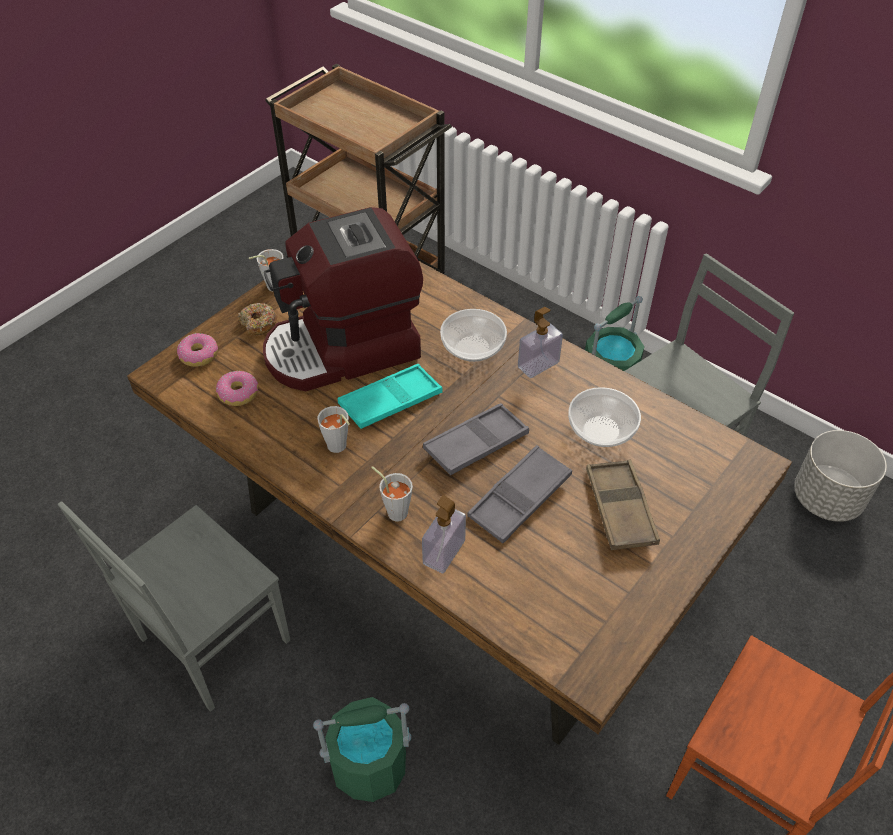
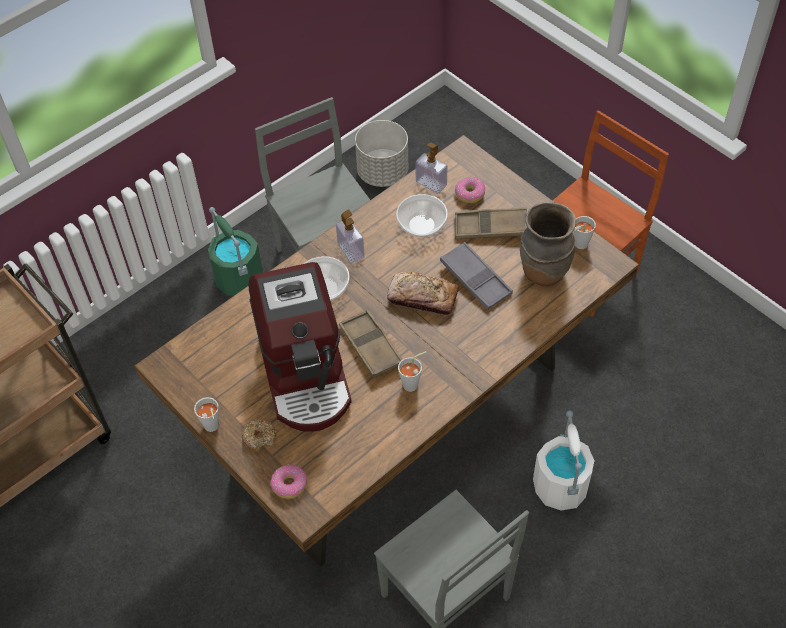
camera: 80 degrees left, 5 degrees up
donut [216,371,258,406] -> donut moved to [455,177,485,203]
green bucket [313,697,412,802] -> white bucket [533,410,595,510]
turquoise tray [338,364,443,429] -> brown tray [339,310,402,378]
grey cup [371,466,413,522] -> grey cup moved to [574,216,596,249]
soap dispenser [422,495,466,574] -> soap dispenser moved to [416,143,447,194]
grey tray [423,403,529,475] -> bread [387,272,459,315]
none -> brown vase [520,202,576,286]

